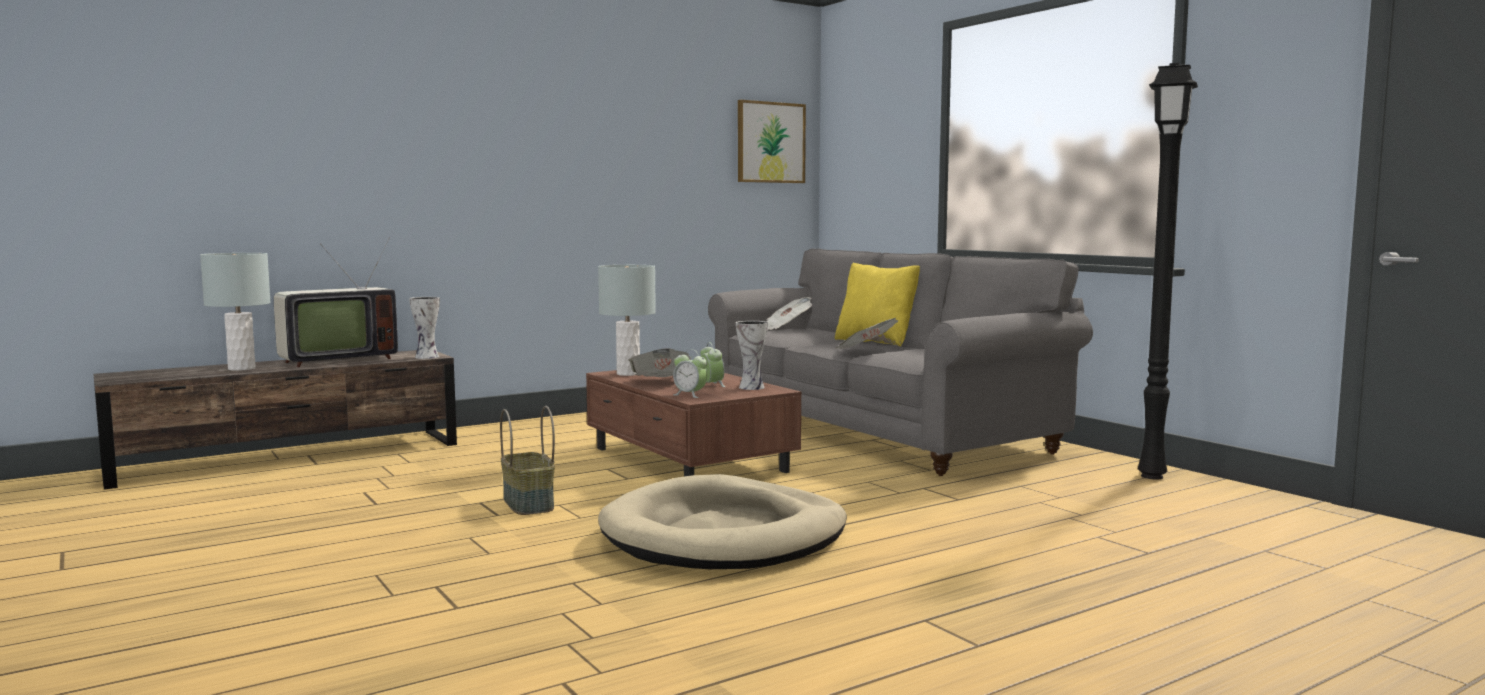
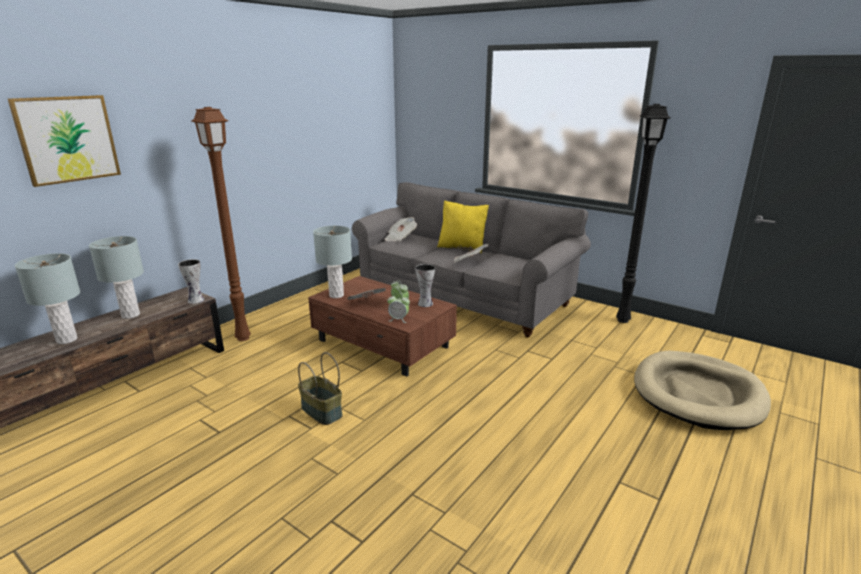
camera: 20 degrees left, 15 degrees up
television [274,237,398,368] -> grey table lamp [89,236,144,319]
beige dog bed [598,474,847,569] -> beige dog bed moved to [634,351,771,430]
picture [738,100,806,183] -> picture moved to [8,95,121,187]
none -> brown floor lamp [192,107,251,341]

